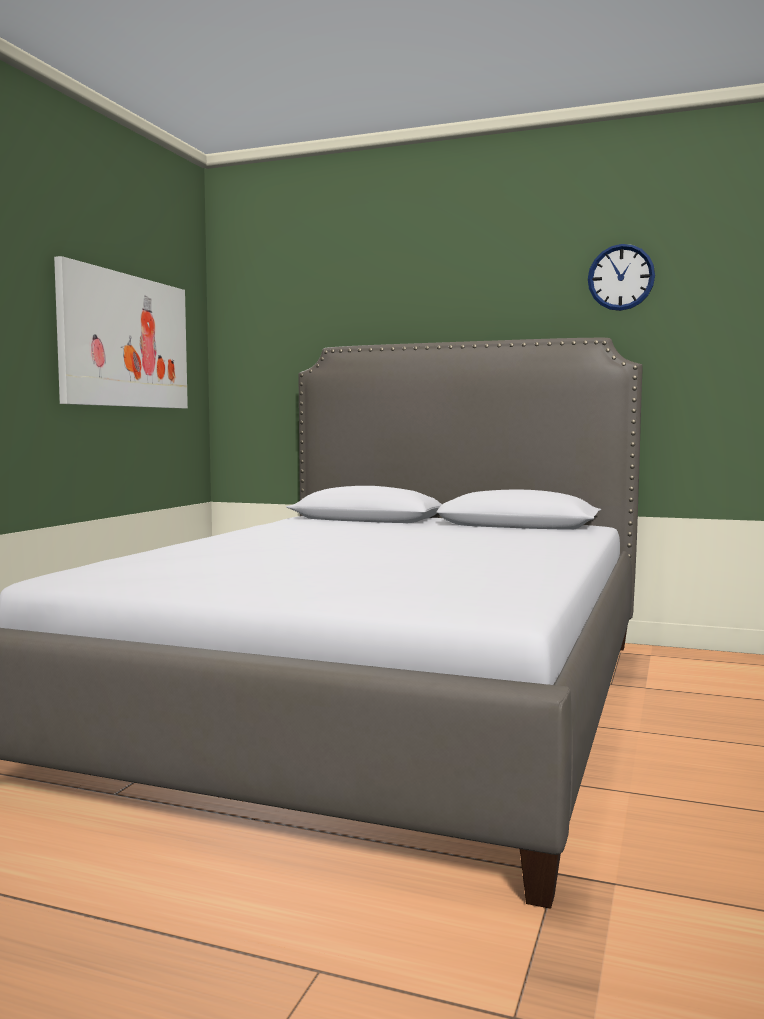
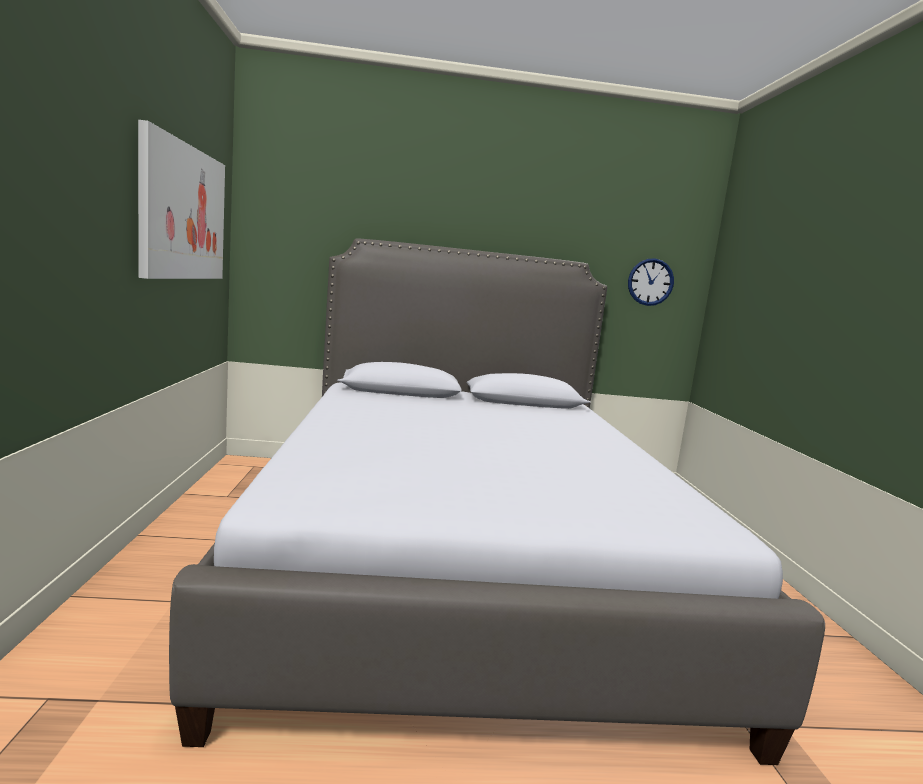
camera: 25 degrees left, 5 degrees up
wall clock [588,244,655,311] -> wall clock moved to [628,258,674,306]

